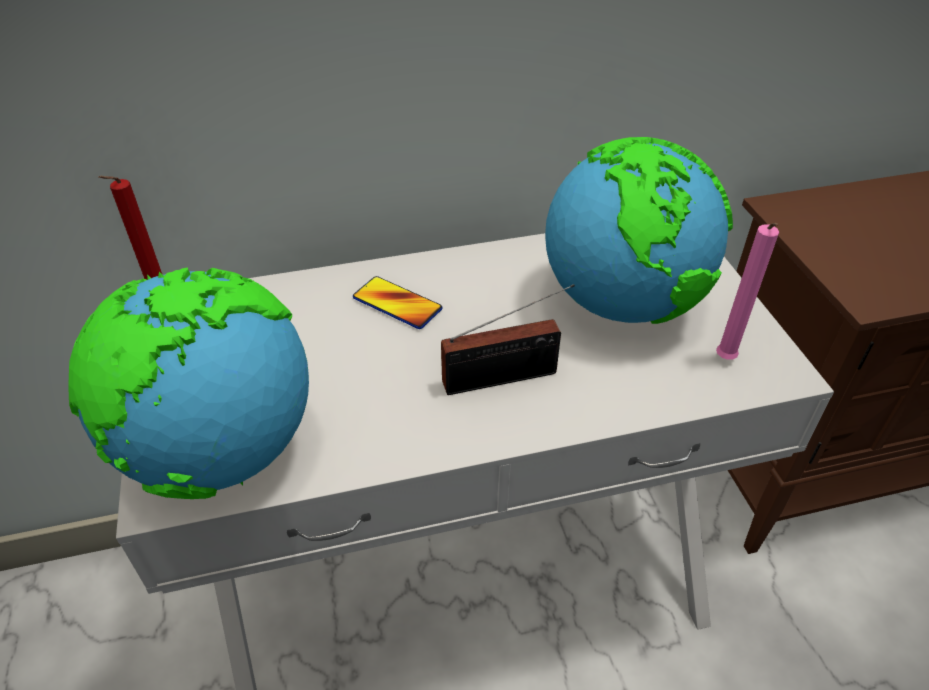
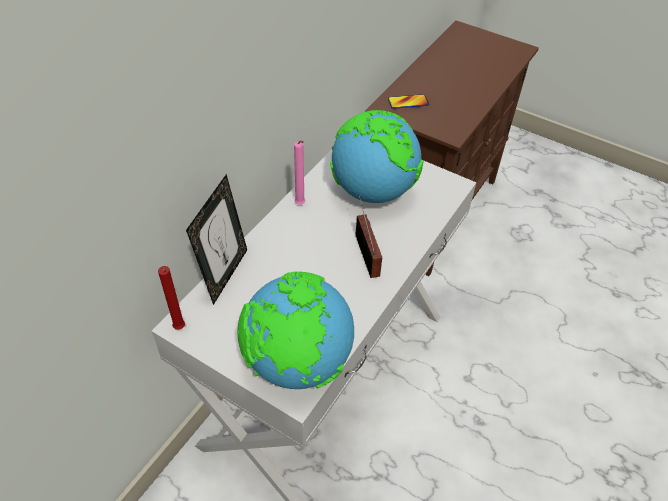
camera: 45 degrees left, 5 degrees up
phone [353,276,442,329] -> phone moved to [388,94,429,109]
radio [441,284,575,395] -> radio turned 45 degrees counterclockwise [356,194,382,278]
pink candle [716,223,779,360] -> pink candle moved to [294,141,305,204]
none -> picture frame [186,174,247,305]

